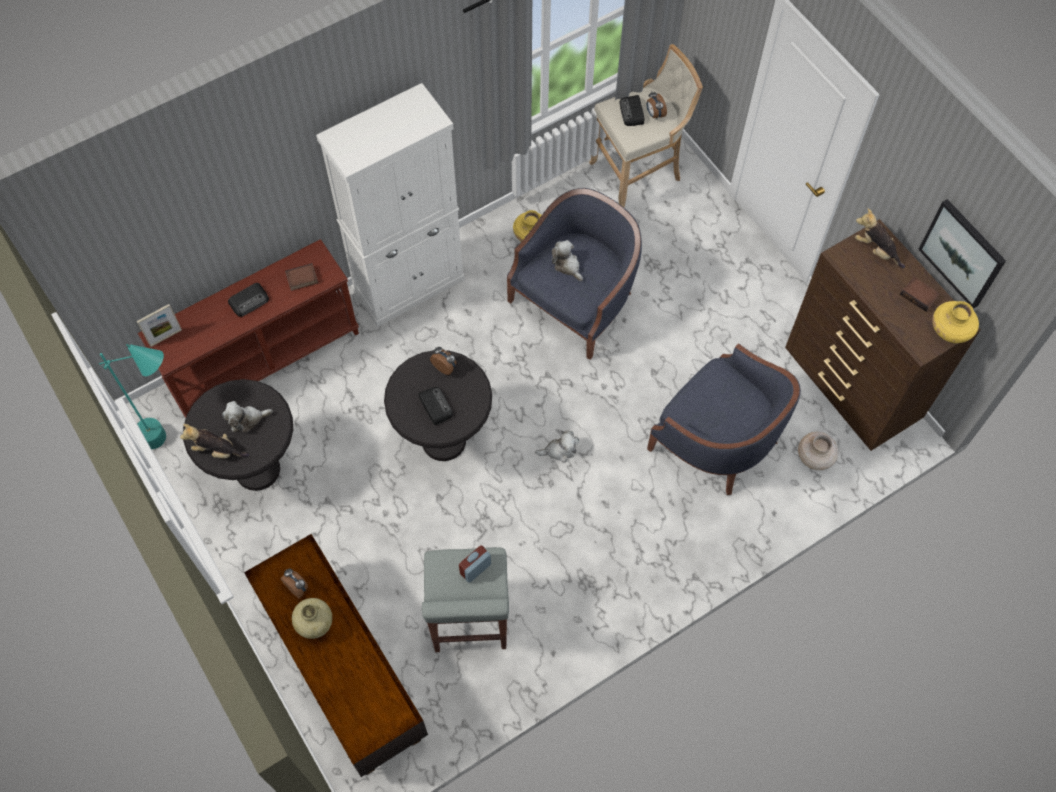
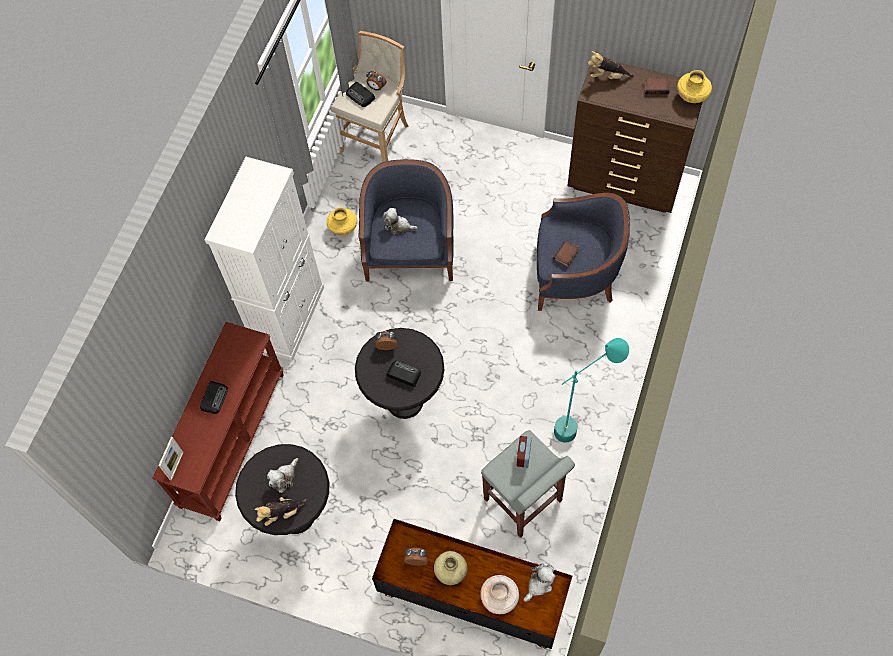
camera: 35 degrees left, 0 degrees up
turquoise floor lamp [98,344,166,449] -> turquoise floor lamp moved to [554,338,629,443]
book [285,263,318,291] -> book moved to [553,240,579,267]
plush toy [535,430,579,463] -> plush toy moved to [523,563,556,602]
beige vase [798,432,838,470] -> beige vase moved to [480,575,519,614]
picture [918,199,1006,309] -> none

